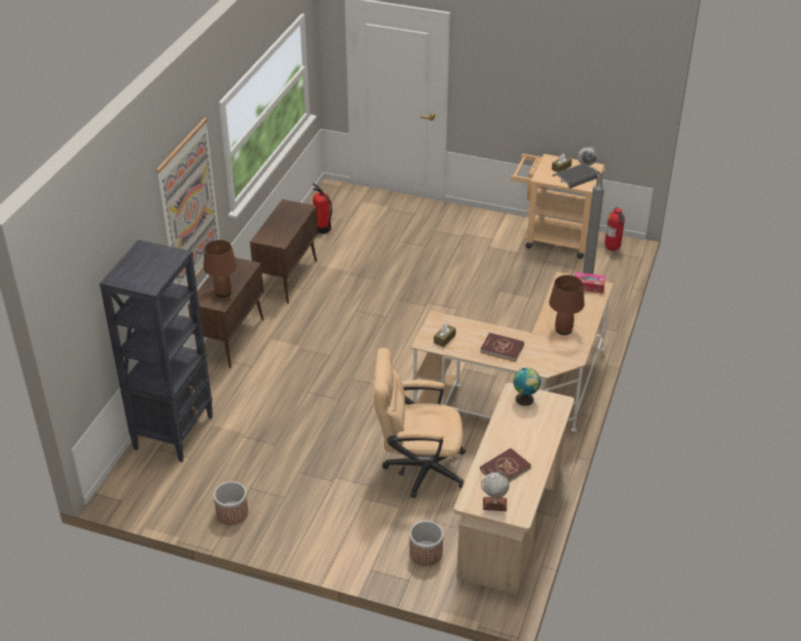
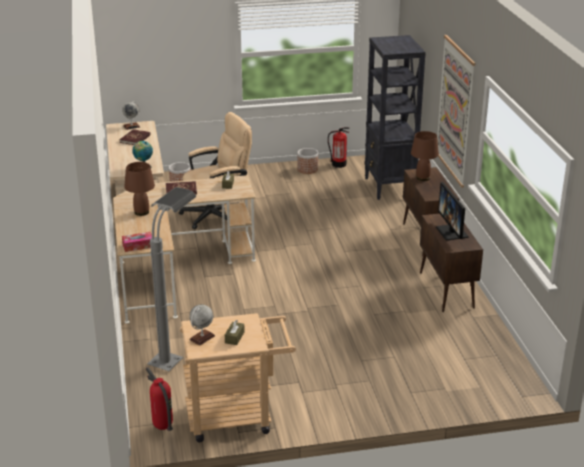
camera: 150 degrees right, 10 degrees down
fire extinguisher [313,183,332,234] -> fire extinguisher moved to [328,127,349,168]
none -> monitor [436,182,469,240]

